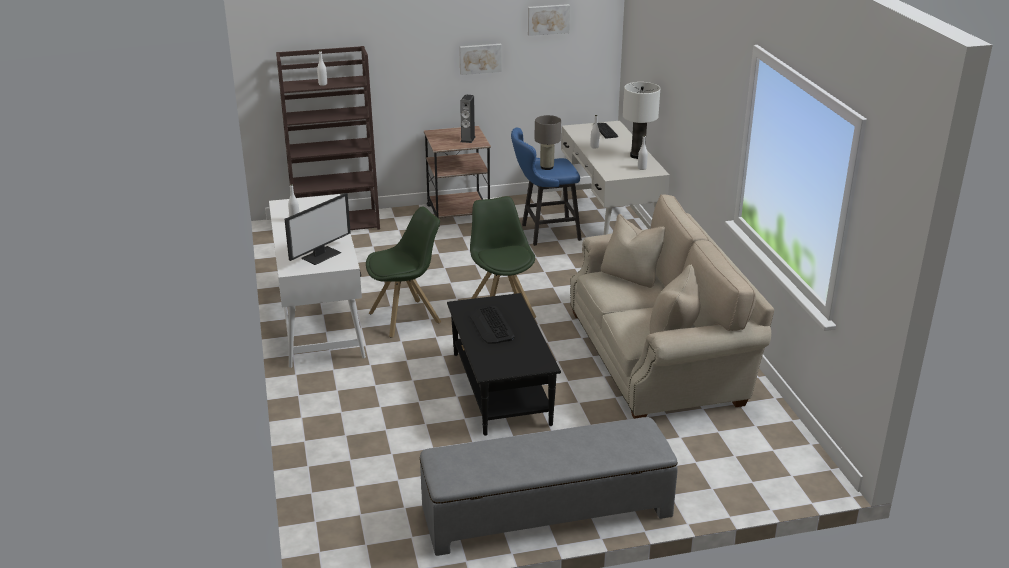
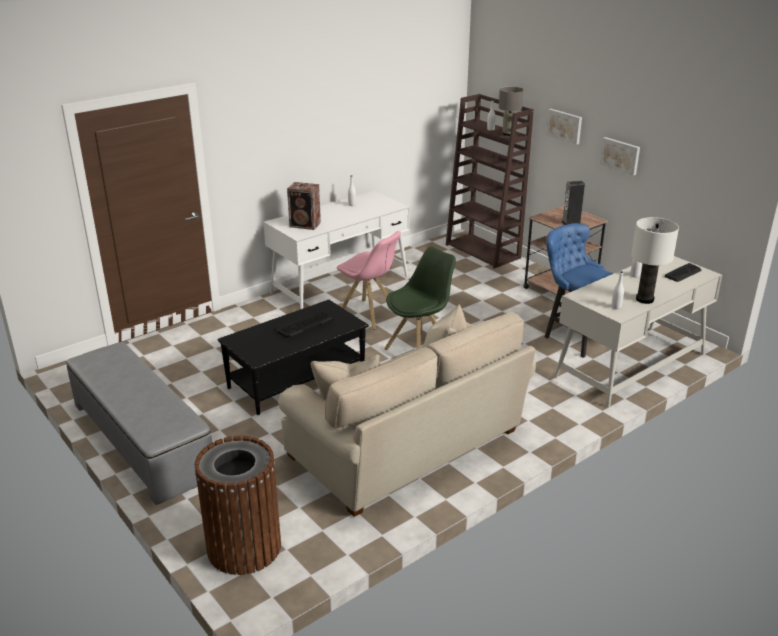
camera: 65 degrees right, 0 degrees up
monitor [284,193,351,265] -> speaker [287,182,321,230]
green chair [366,206,441,338] -> pink chair [337,231,401,330]
picture [528,4,570,36] -> picture moved to [546,109,582,145]
grey table lamp [535,115,561,170] -> grey table lamp moved to [499,86,523,136]
none -> brown trash can [195,436,281,575]

